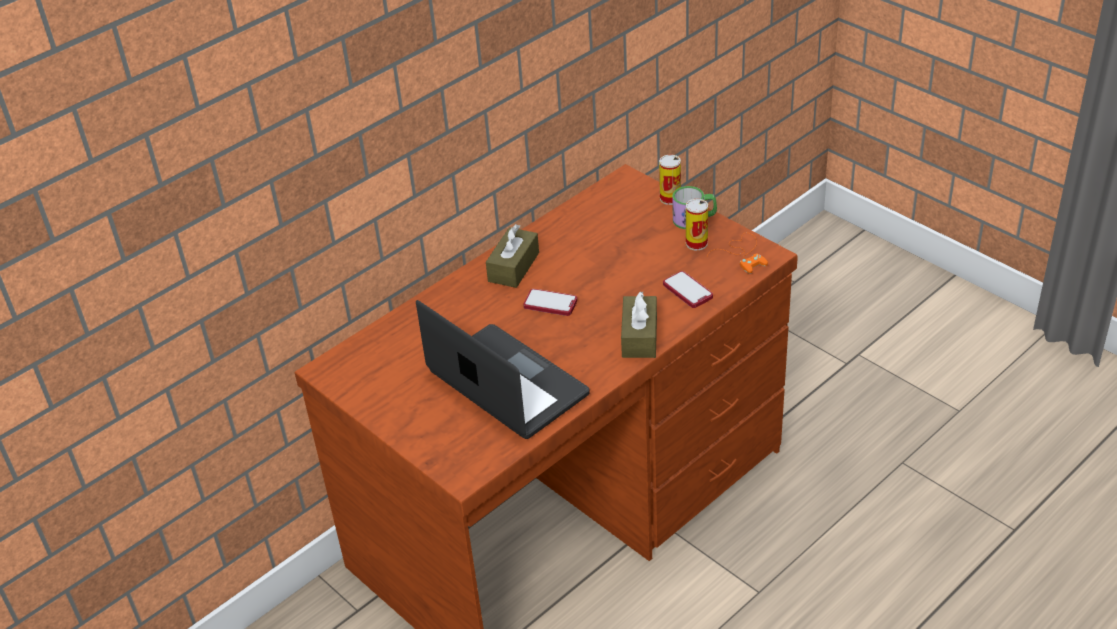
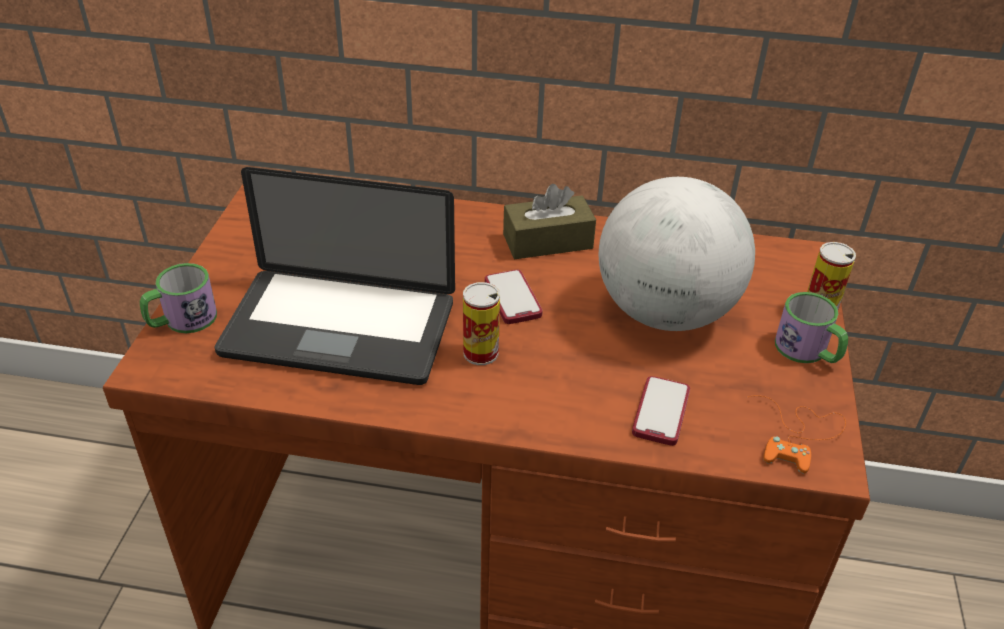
camera: 50 degrees right, 0 degrees up
laptop [416,300,590,439] -> laptop turned 90 degrees clockwise [214,167,455,385]
brown tissue box [621,292,657,358] -> none
can [686,199,708,251] -> can moved to [463,282,500,365]
none -> mug [140,263,217,333]
none -> globe [598,177,755,331]

